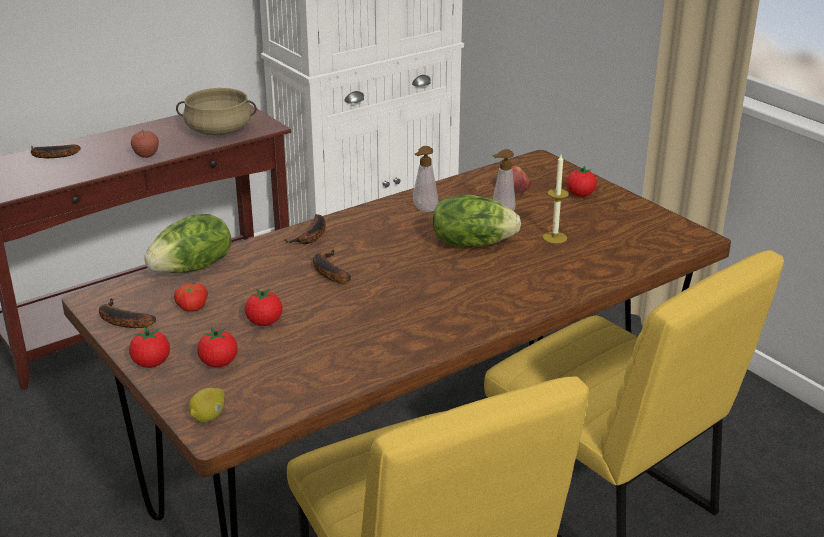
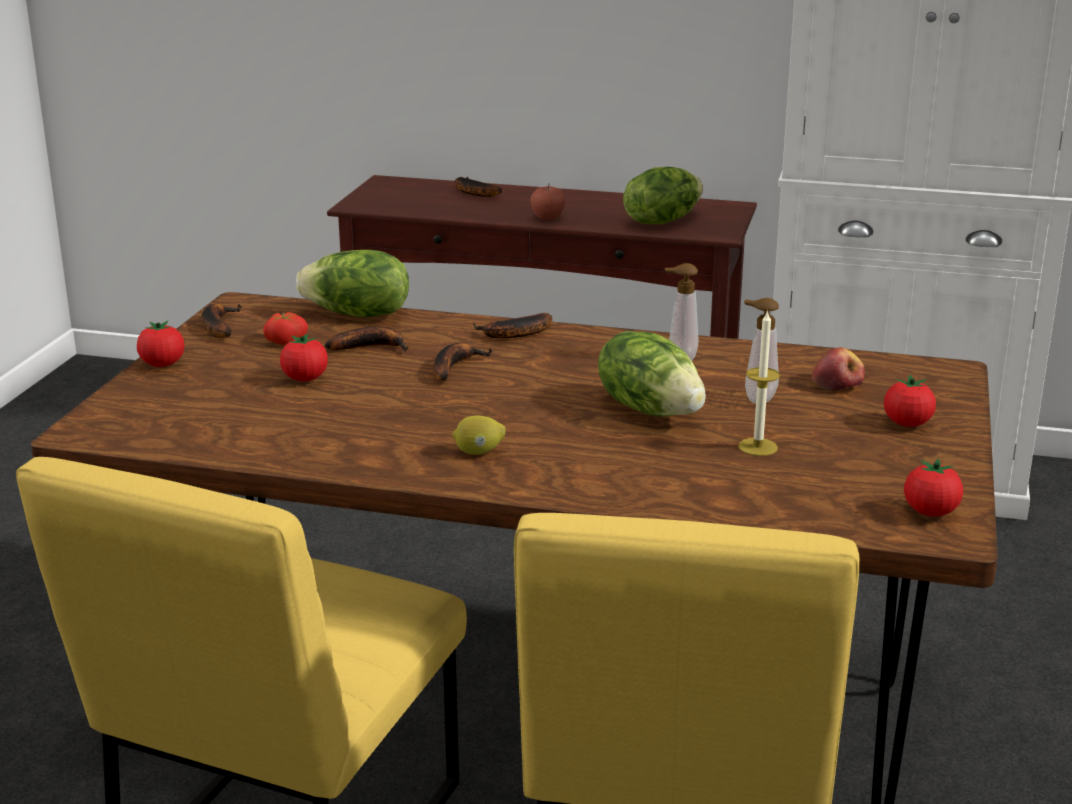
camera: 50 degrees right, 5 degrees down
beige cooking pot [176,88,257,135] -> lettuce [623,167,703,224]
lemon [189,388,225,422] -> lemon moved to [452,415,506,455]
tomato [197,327,237,367] -> tomato moved to [904,458,963,517]
none -> banana [325,327,408,352]

